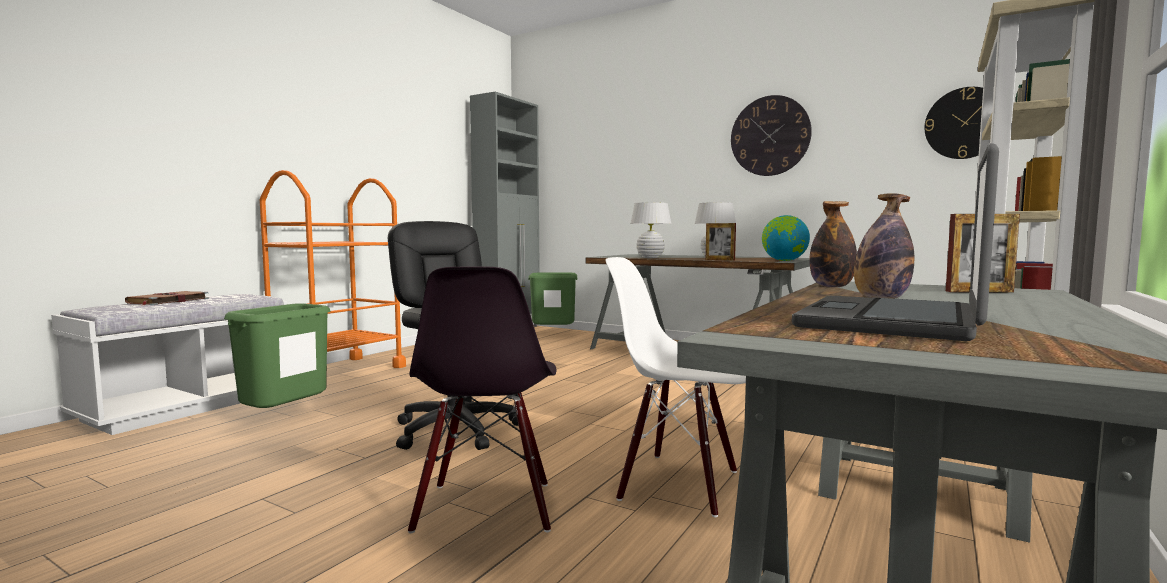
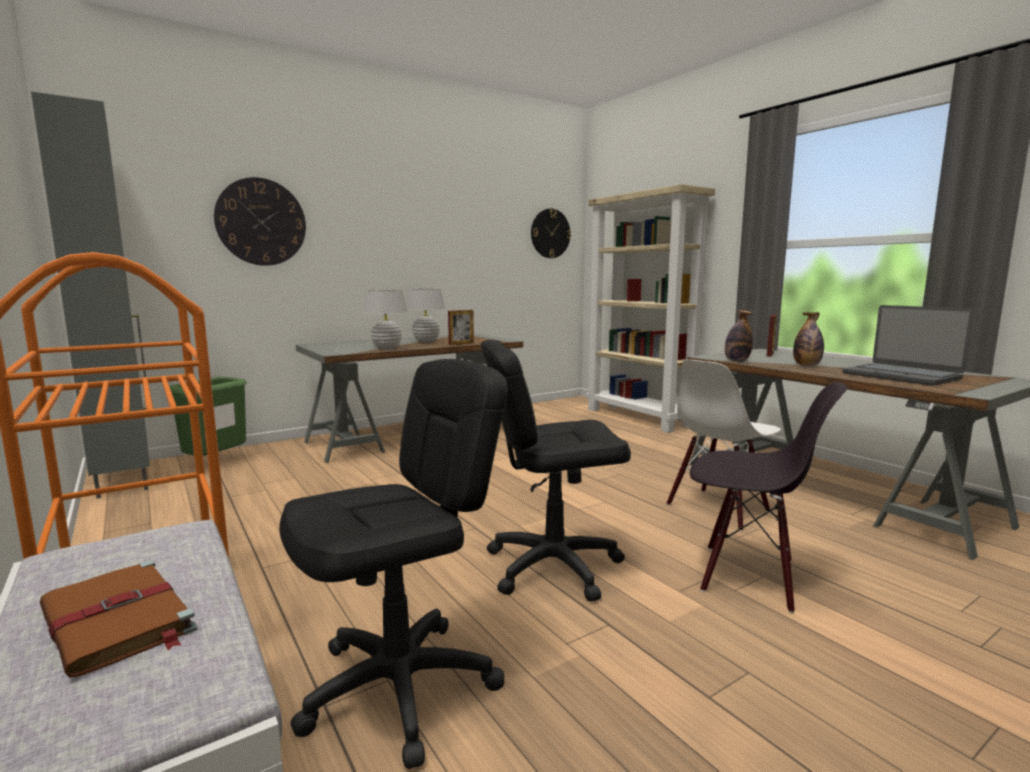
camera: 65 degrees left, 5 degrees up
green trash can [224,303,331,408] -> black office chair [279,359,508,769]
wall clock [731,95,812,176] -> wall clock moved to [214,177,306,266]
globe [762,215,810,261] -> none

